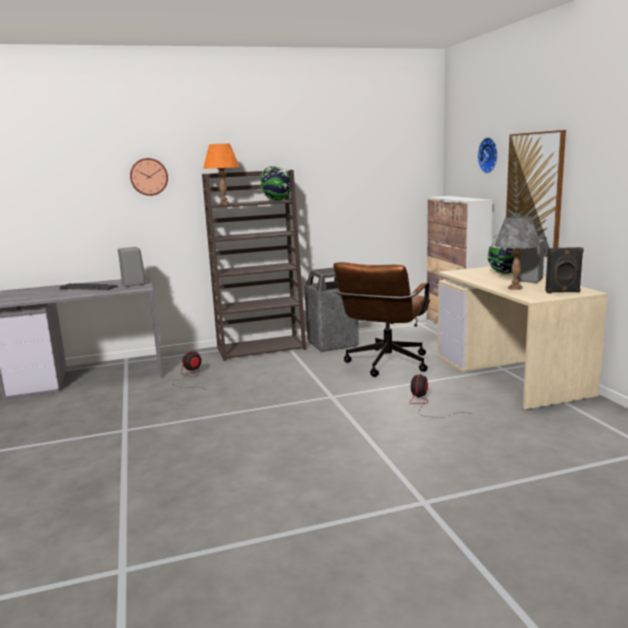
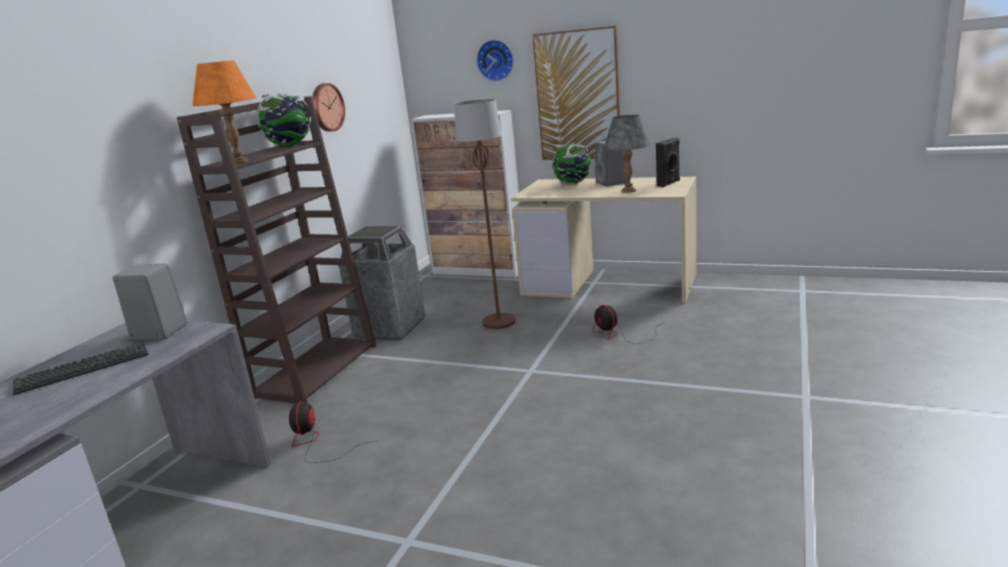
camera: 50 degrees left, 5 degrees up
wall clock [130,158,168,196] -> wall clock moved to [312,83,345,132]
brown office chair [333,262,430,377] -> brown floor lamp [454,99,515,329]

